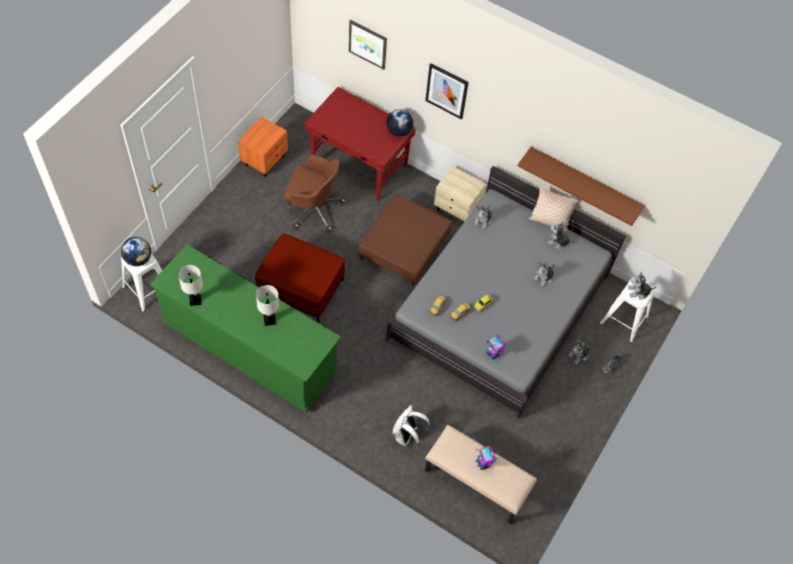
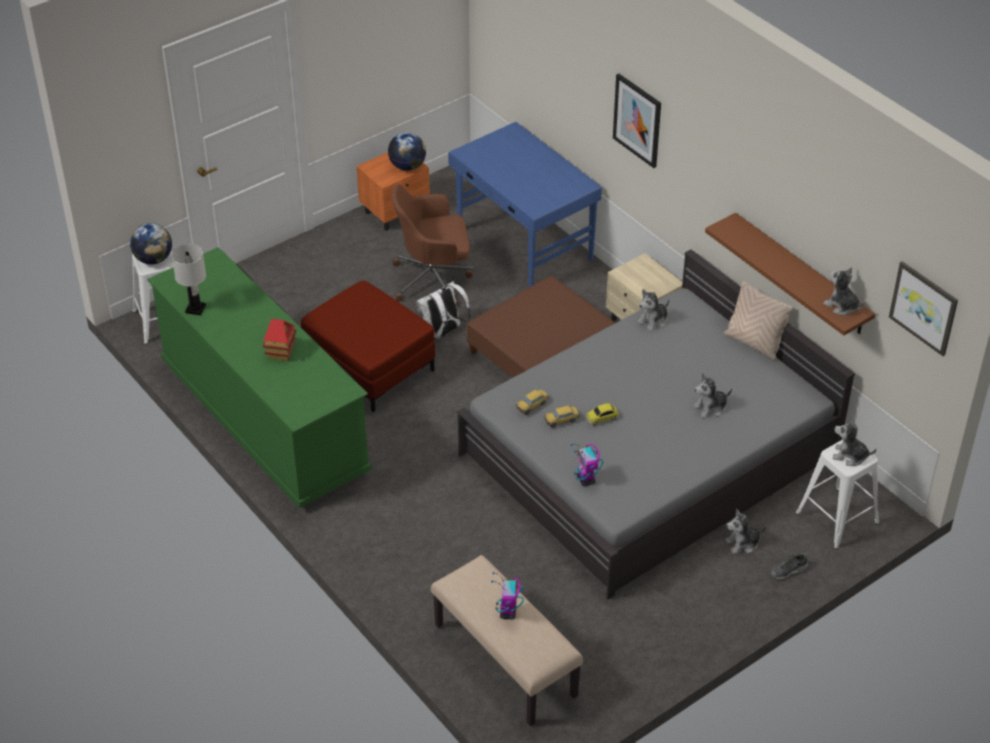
camera: 25 degrees right, 15 degrees down
white table lamp [256,285,279,326] -> toy house [263,319,296,361]
brown office chair [285,154,345,232] -> brown office chair turned 135 degrees clockwise [391,184,473,306]
red desk [304,87,416,201] -> blue desk [448,122,602,288]
picture [349,20,387,70] -> picture moved to [889,261,958,356]
globe [386,109,413,136] -> globe moved to [388,132,426,171]
white backpack [393,405,430,448] -> white backpack moved to [416,281,470,339]
plush toy [547,221,574,249] -> plush toy moved to [823,267,865,315]

